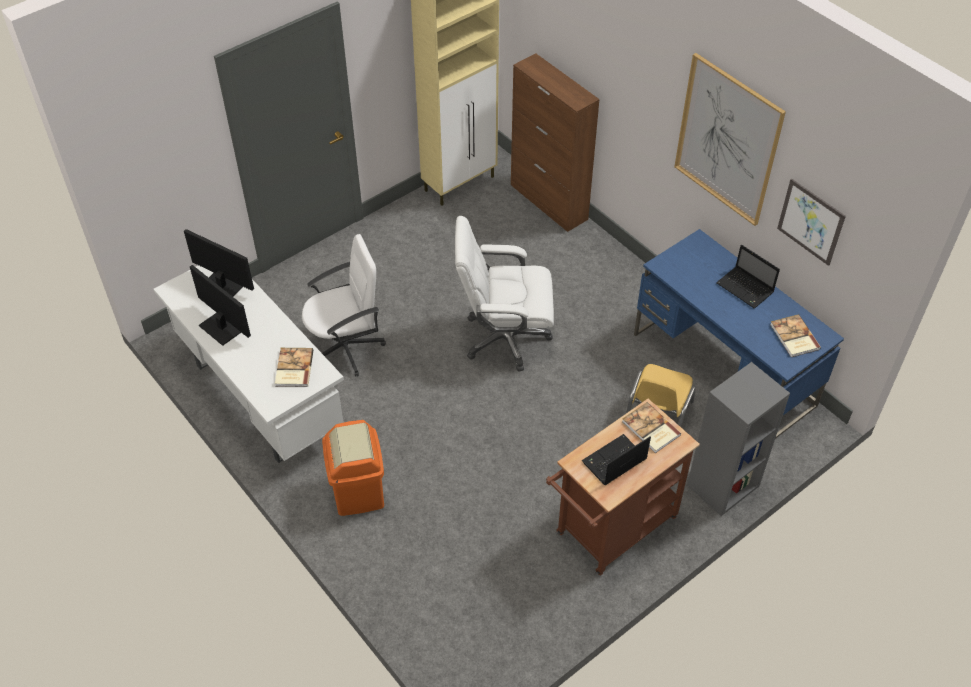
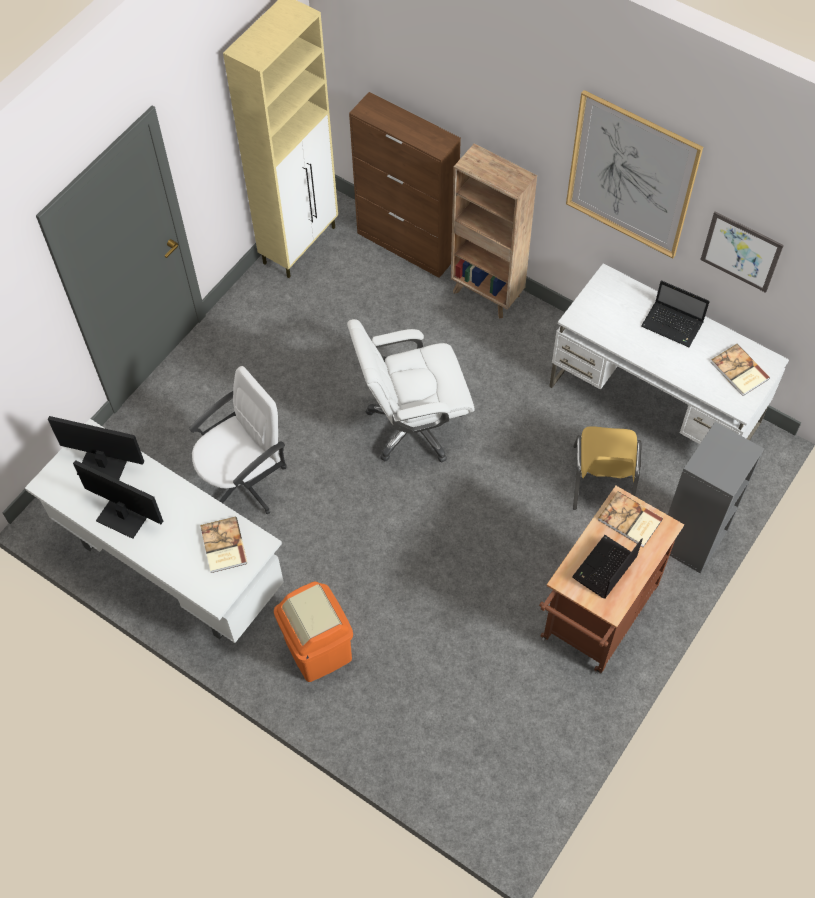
camera: 15 degrees left, 10 degrees up
blue desk [634,229,844,439] -> white desk [549,263,789,444]
none -> brown bookcase [451,144,537,318]

